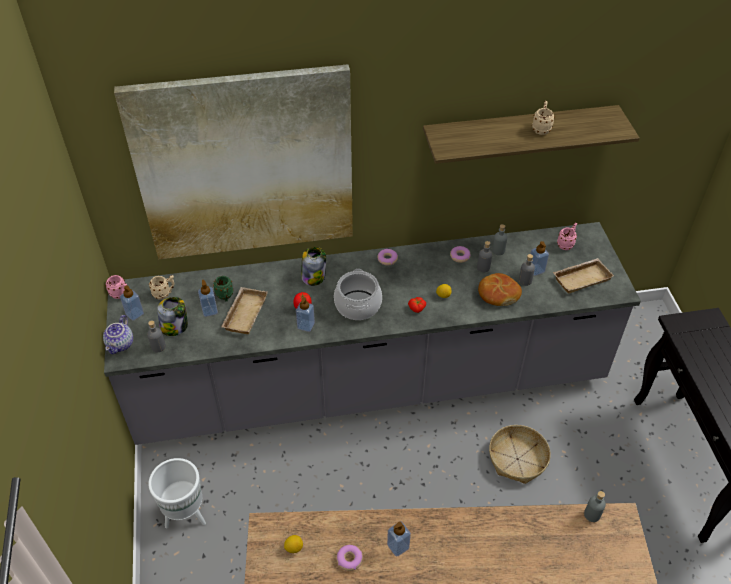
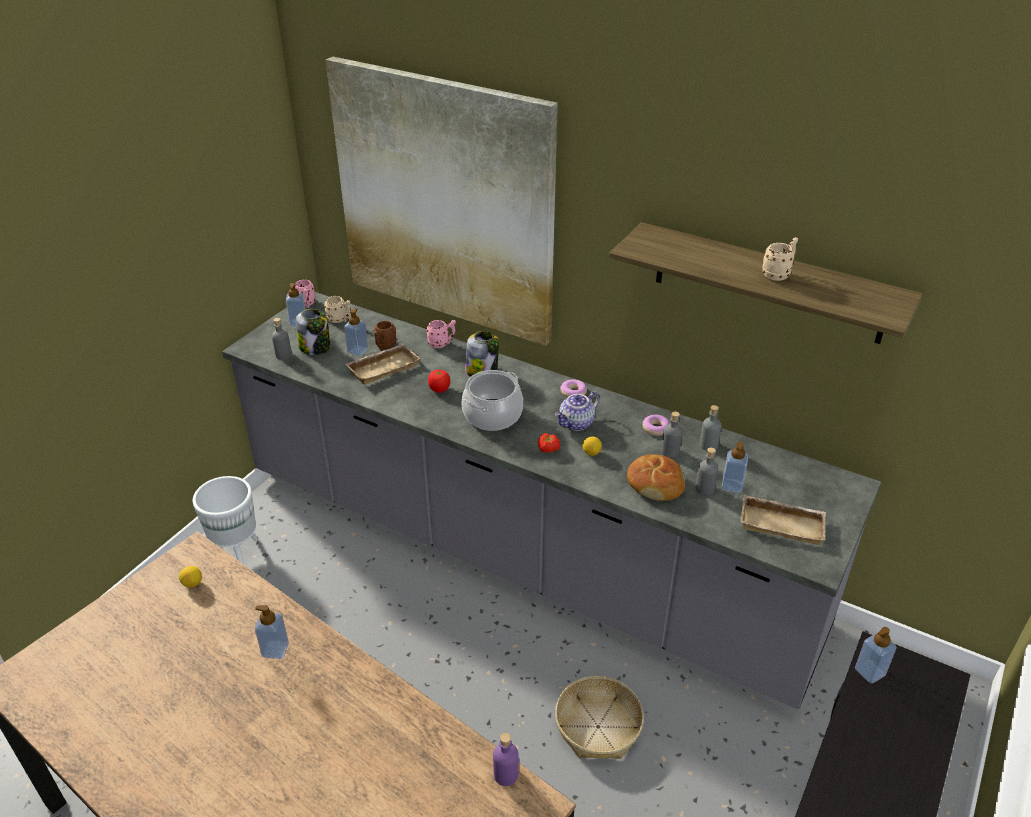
camera: 40 degrees right, 10 degrees down
teapot [103,315,133,354] -> teapot moved to [555,391,600,431]
green mug [213,276,234,301] -> brown mug [373,321,397,351]
soap dispenser [296,297,315,332] -> soap dispenser moved to [855,627,897,683]
donut [336,545,363,571] -> none
pink mug [557,223,577,250] -> pink mug moved to [426,320,456,348]
grey bottle [584,491,606,522] -> purple bottle [493,733,519,786]

